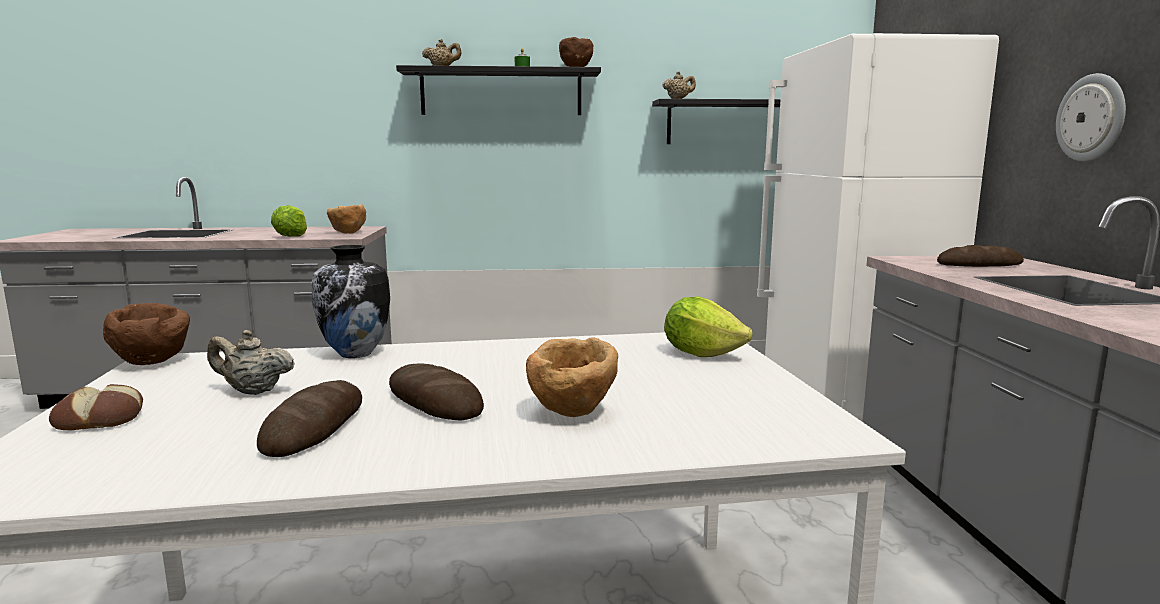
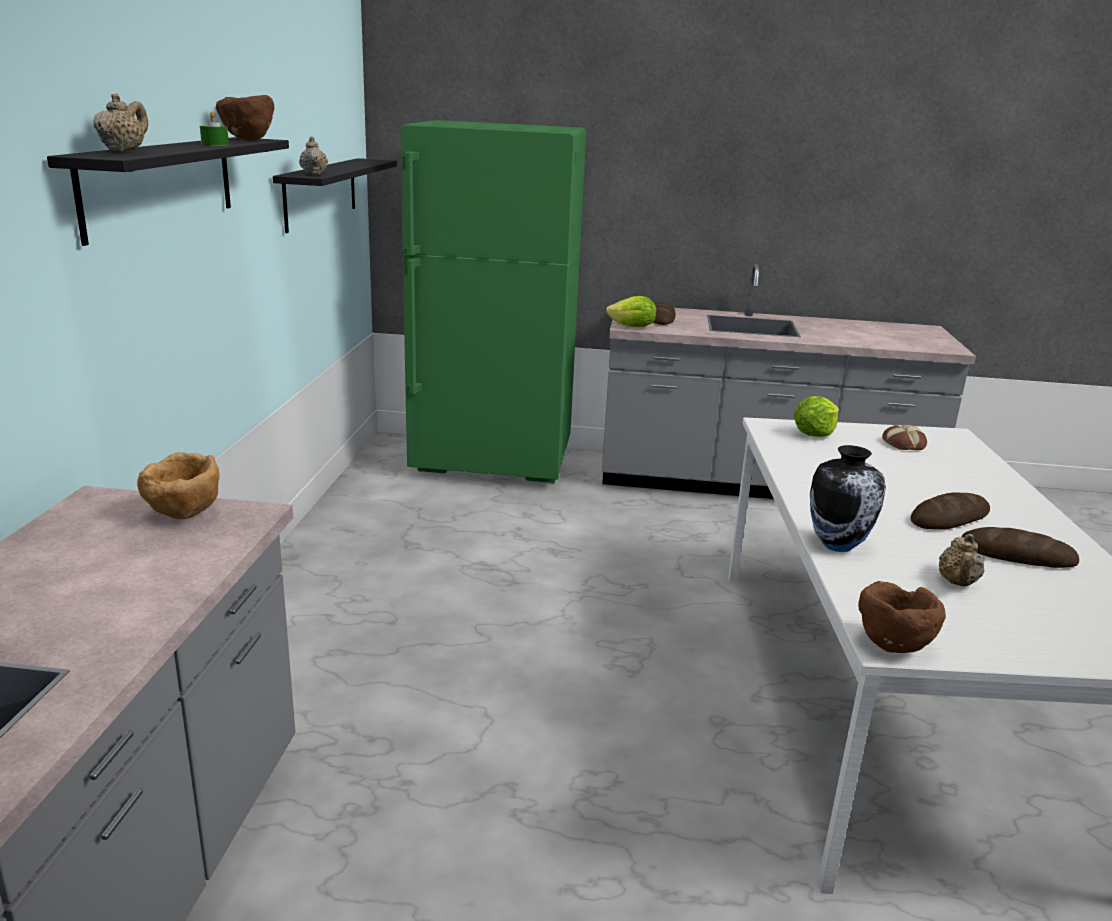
camera: 80 degrees left, 10 degrees up
bread [49,384,143,430] -> bread moved to [882,425,927,450]
lettuce [271,205,307,237] -> lettuce moved to [606,296,657,327]
brown bowl [526,337,618,417] -> none
white fridge [757,33,999,421] -> green fridge [401,120,586,483]
wall clock [1056,73,1126,162] -> none

